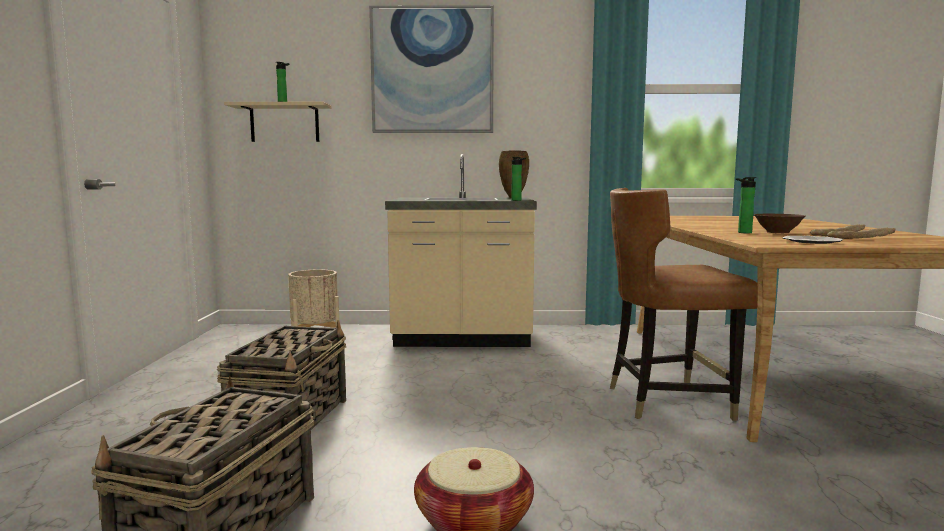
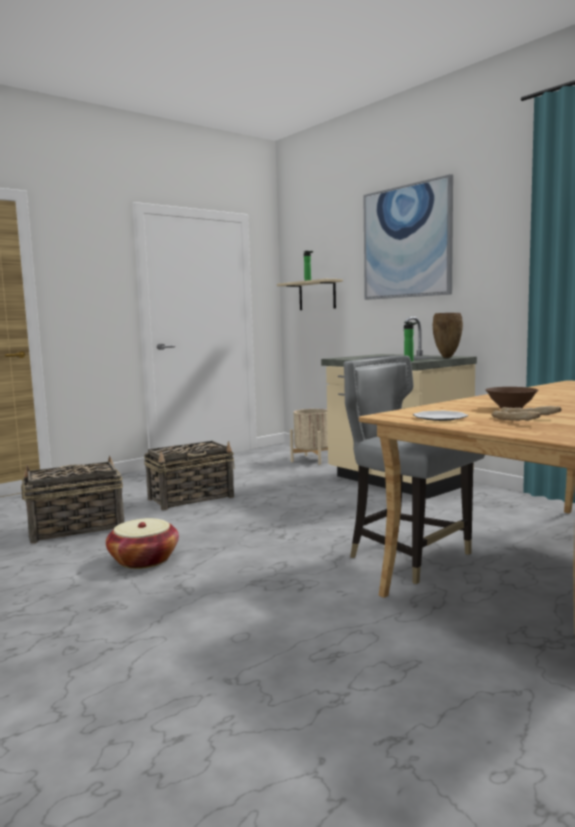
camera: 50 degrees right, 0 degrees up
brown chair [610,188,758,421] -> grey chair [344,355,485,584]
bottle [736,177,756,233] -> none

